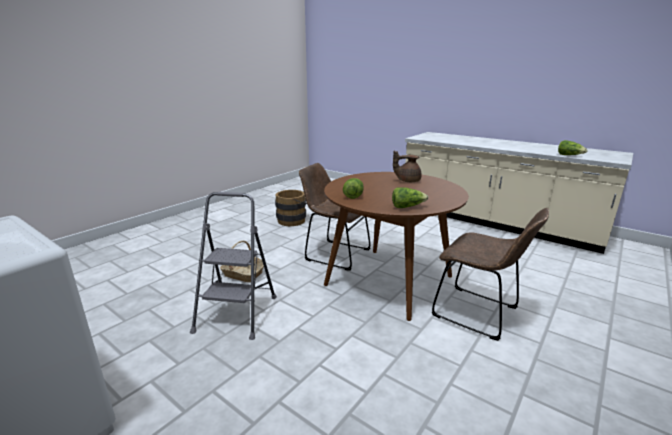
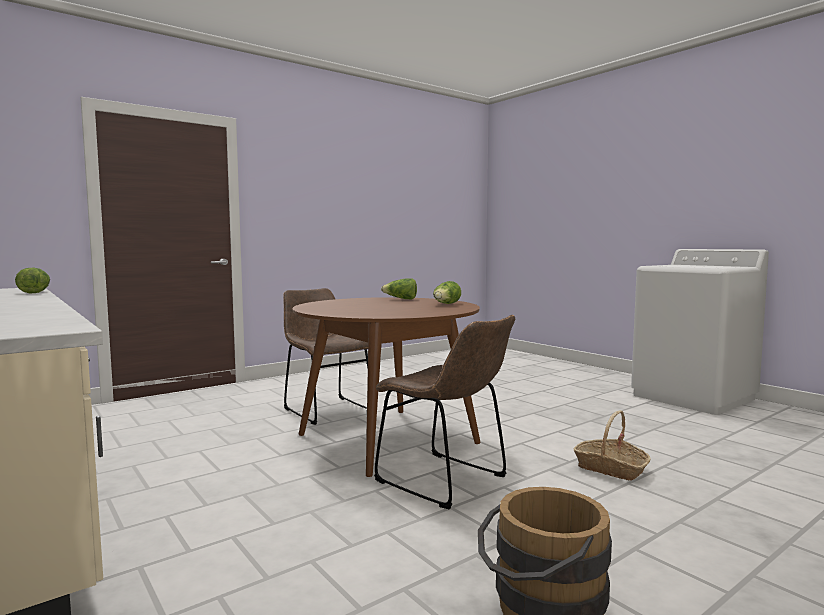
camera: 165 degrees left, 15 degrees down
grey step ladder [190,192,277,340] -> none
brown teapot [393,150,421,182] -> none

